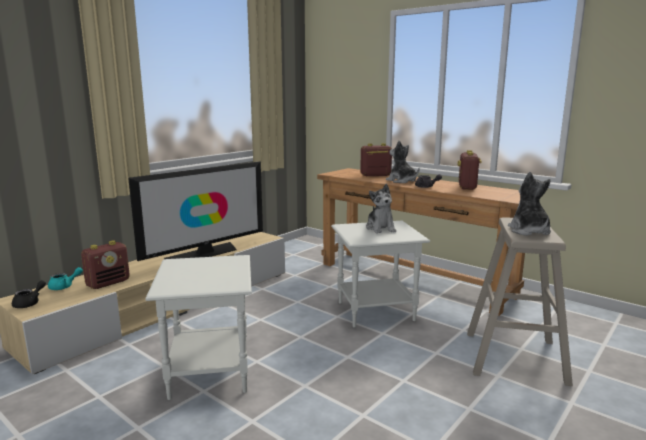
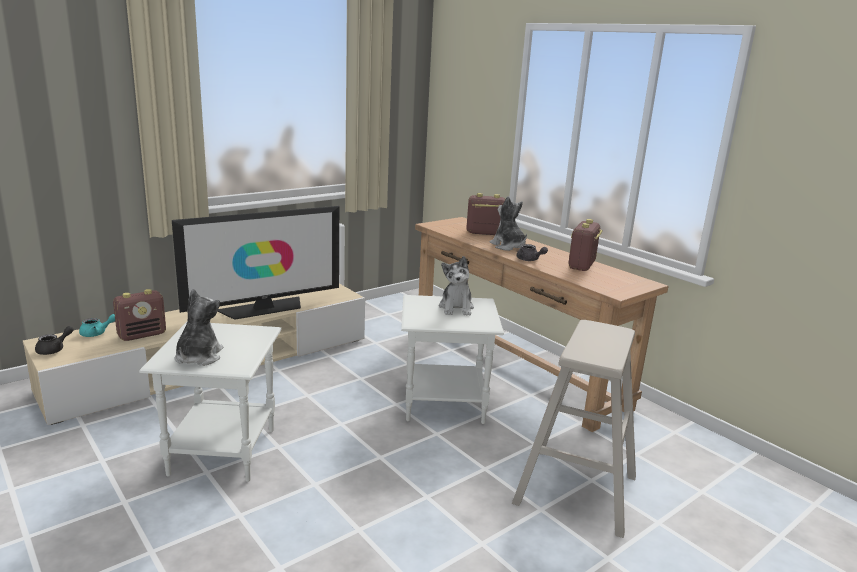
camera: 10 degrees right, 5 degrees up
plush toy [508,172,551,236] -> plush toy moved to [175,289,223,366]

